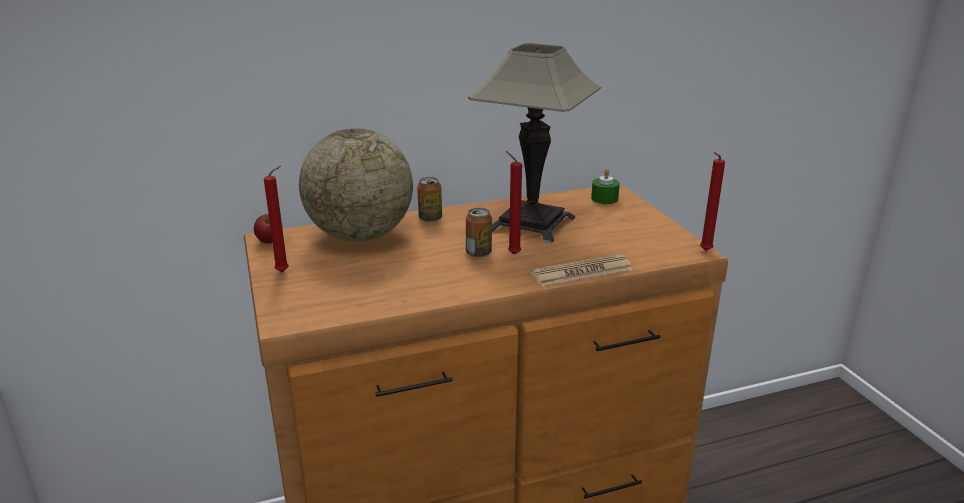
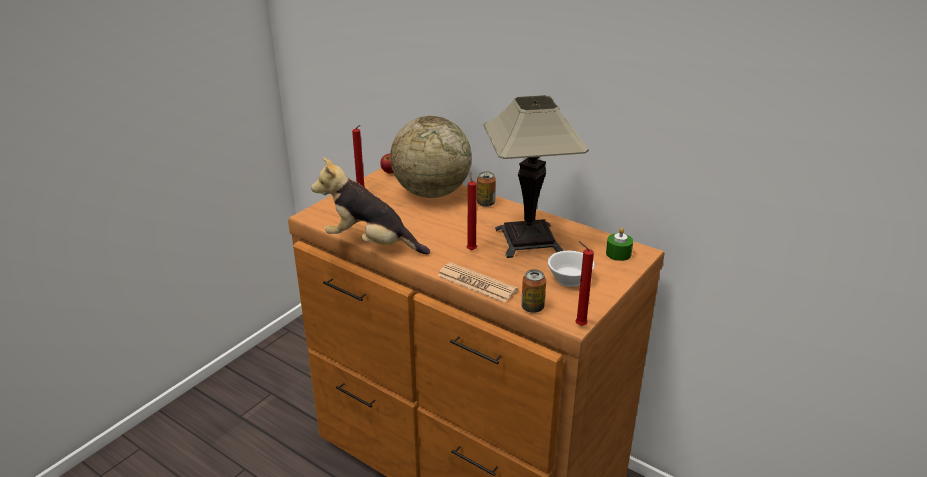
camera: 55 degrees right, 5 degrees up
can [466,208,492,257] -> can moved to [521,269,546,313]
none -> plush toy [311,157,430,255]
none -> white cup [548,251,595,287]

